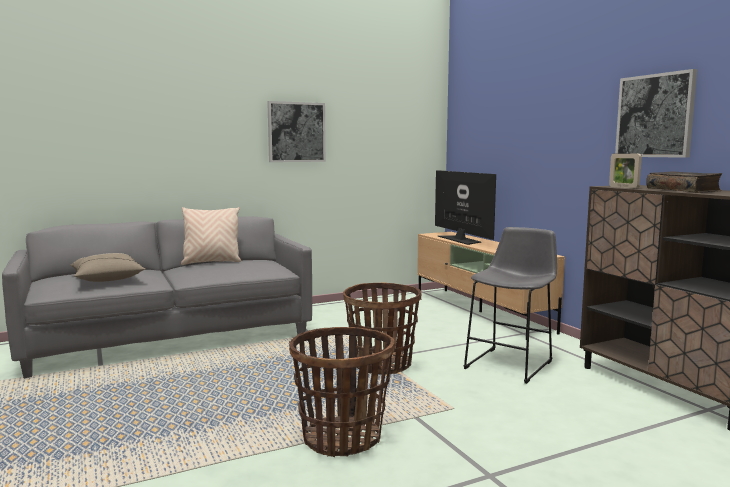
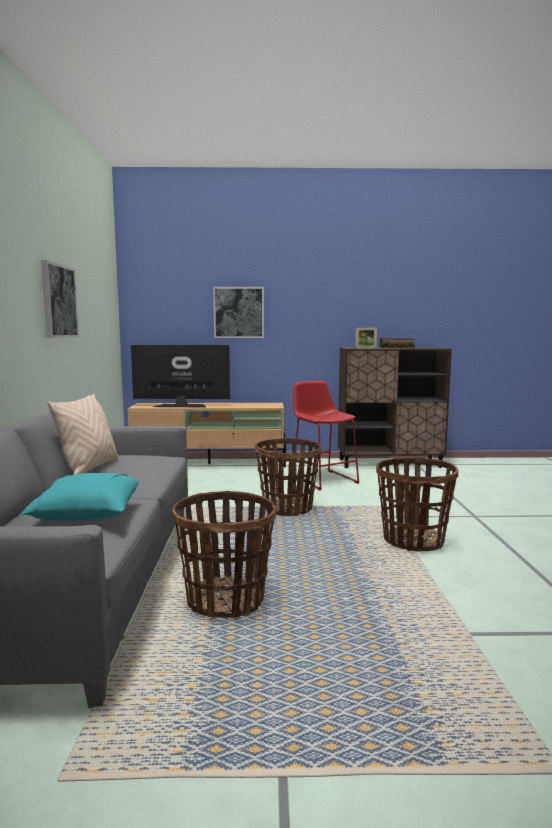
camera: 65 degrees left, 0 degrees up
beige pillow [70,253,146,282] -> turquoise pillow [21,473,139,521]
grey stool [464,227,557,384] -> red stool [293,381,360,490]
picture [615,69,697,158] -> picture moved to [213,287,264,338]
none -> basket [173,491,276,619]

